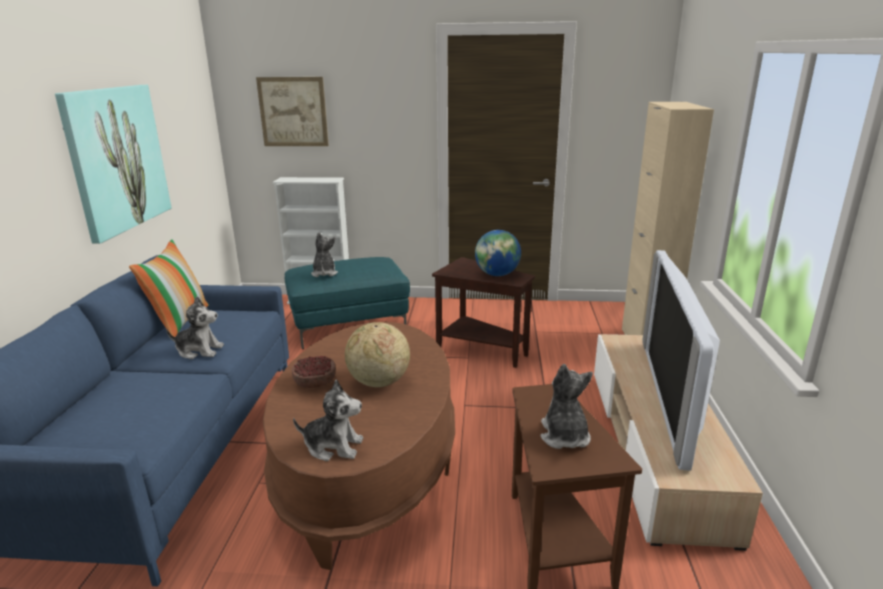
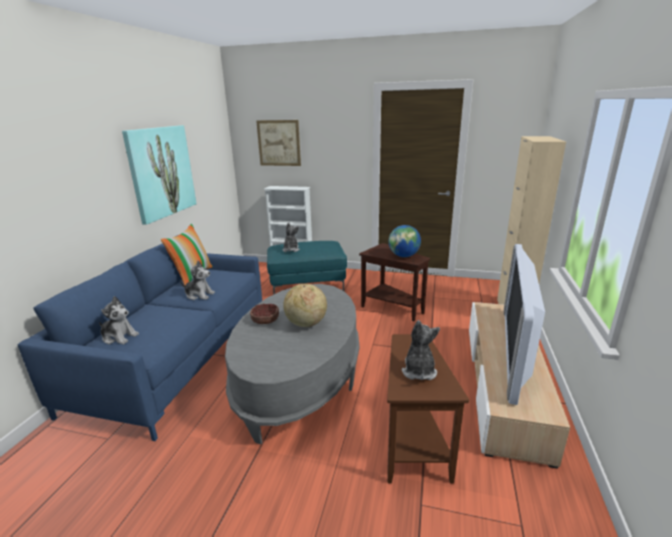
camera: 10 degrees right, 0 degrees up
brown coffee table [263,322,455,570] -> grey coffee table [225,284,359,445]
plush toy [293,380,363,461] -> plush toy moved to [99,296,139,344]

